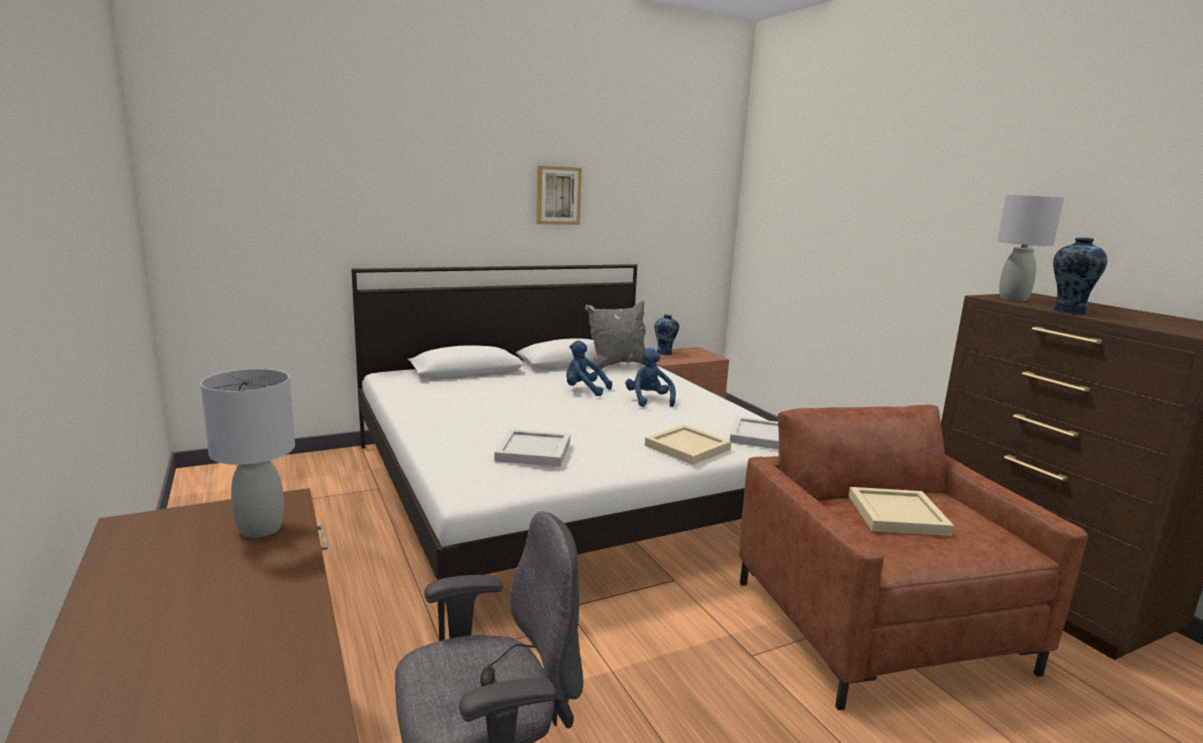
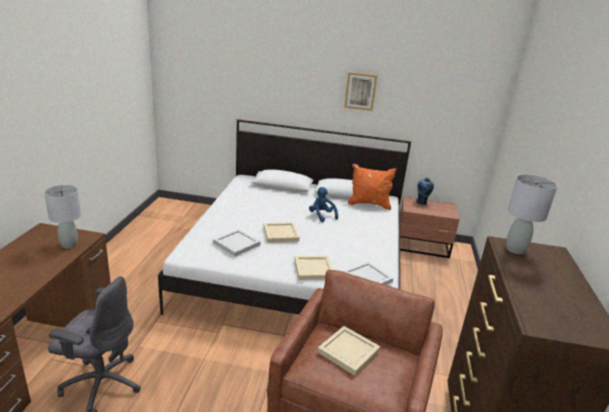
camera: 35 degrees right, 10 degrees up
grey pillow [585,301,646,369] -> orange pillow [348,164,396,210]
blue plush toy [625,348,676,407] -> none
vase [1053,237,1107,315] -> none
none -> beige tray [263,222,300,243]

